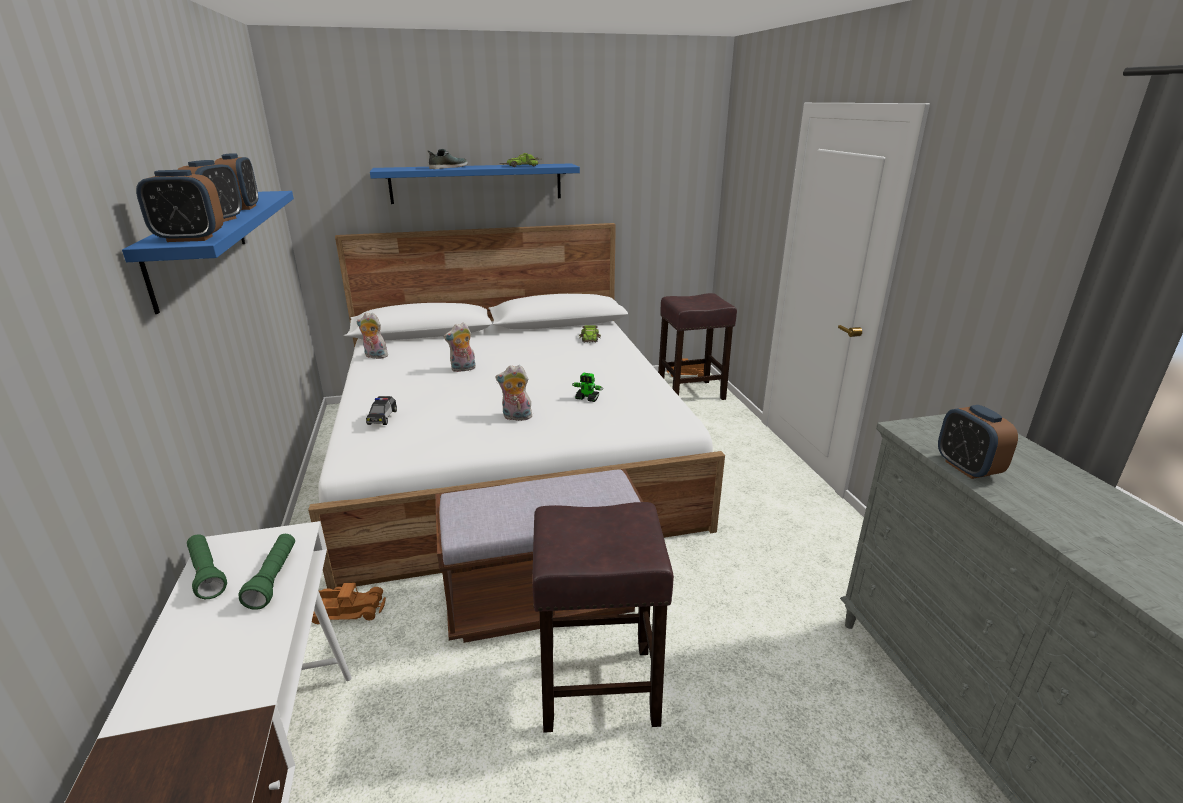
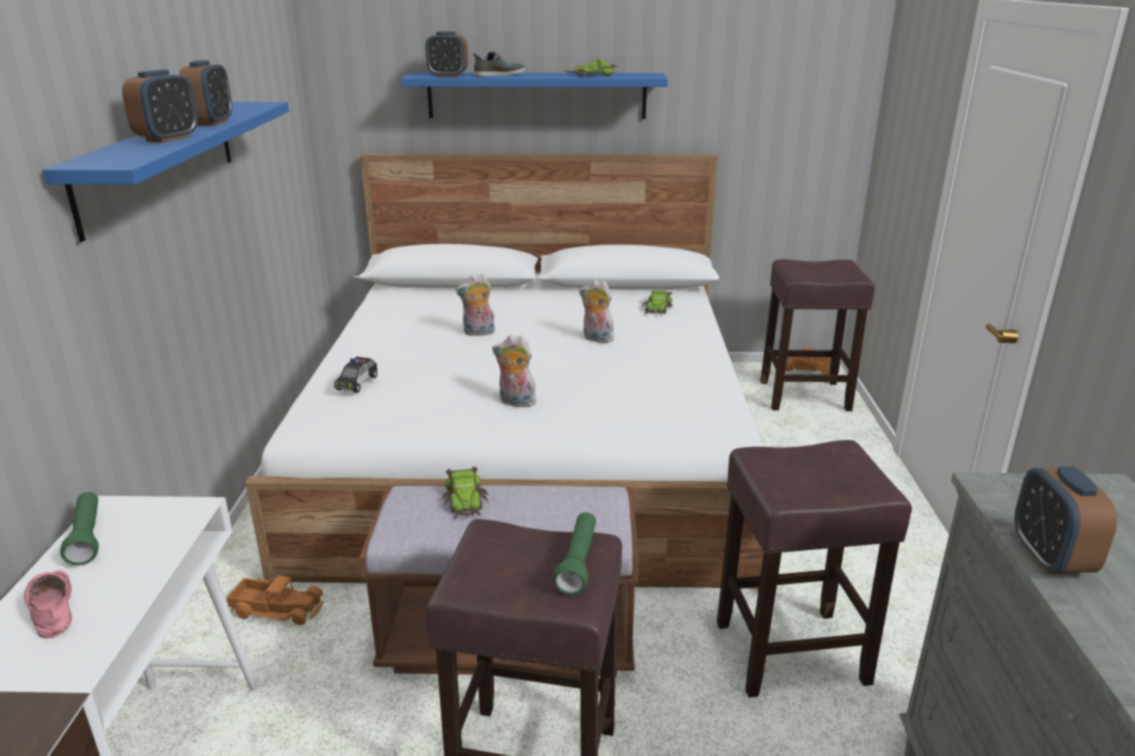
camera: 15 degrees right, 0 degrees up
alarm clock [136,170,224,242] -> alarm clock moved to [425,32,468,77]
green flashlight [238,534,295,610] -> green flashlight moved to [553,512,596,595]
plush toy [357,313,388,359] -> plush toy moved to [579,280,614,343]
toy robot [572,373,603,402] -> none
none -> pink shoe [24,570,72,638]
none -> toy car [442,467,488,520]
none -> brown stool [717,440,912,698]

